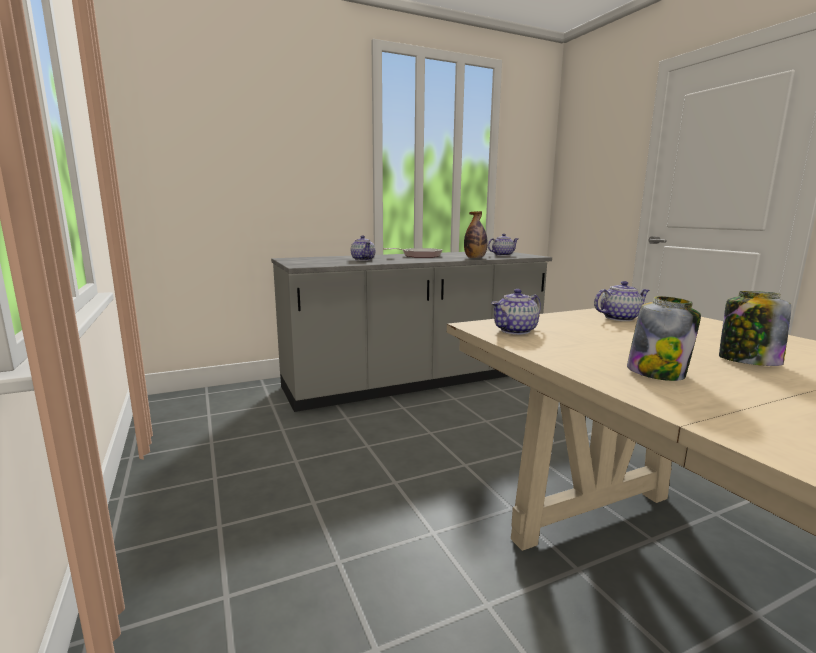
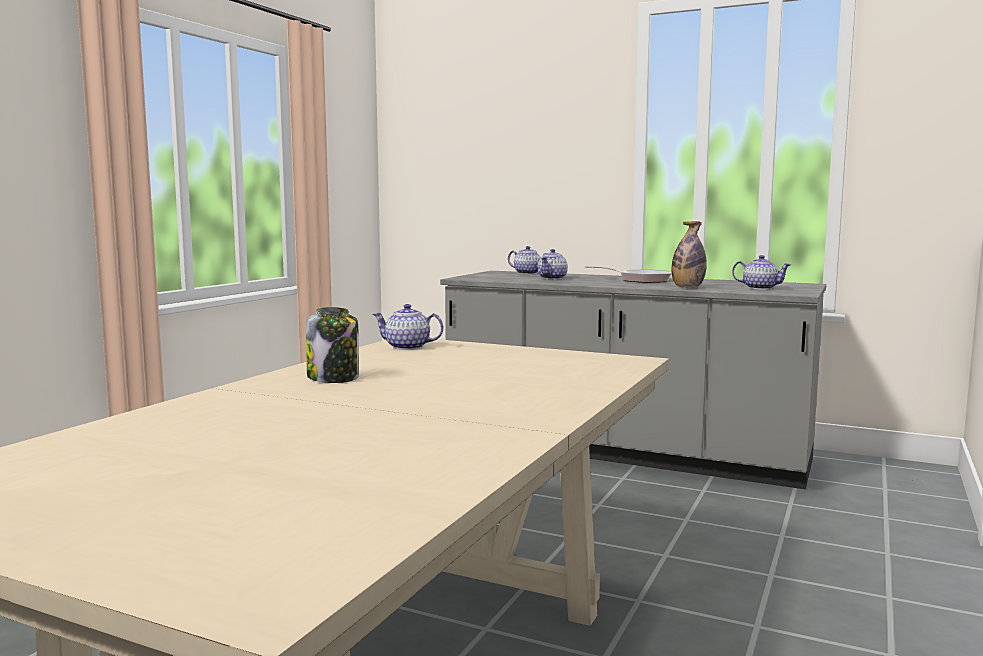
camera: 50 degrees right, 5 degrees down
teapot [594,281,649,321] -> teapot moved to [508,246,546,274]
jar [719,291,791,366] -> none

